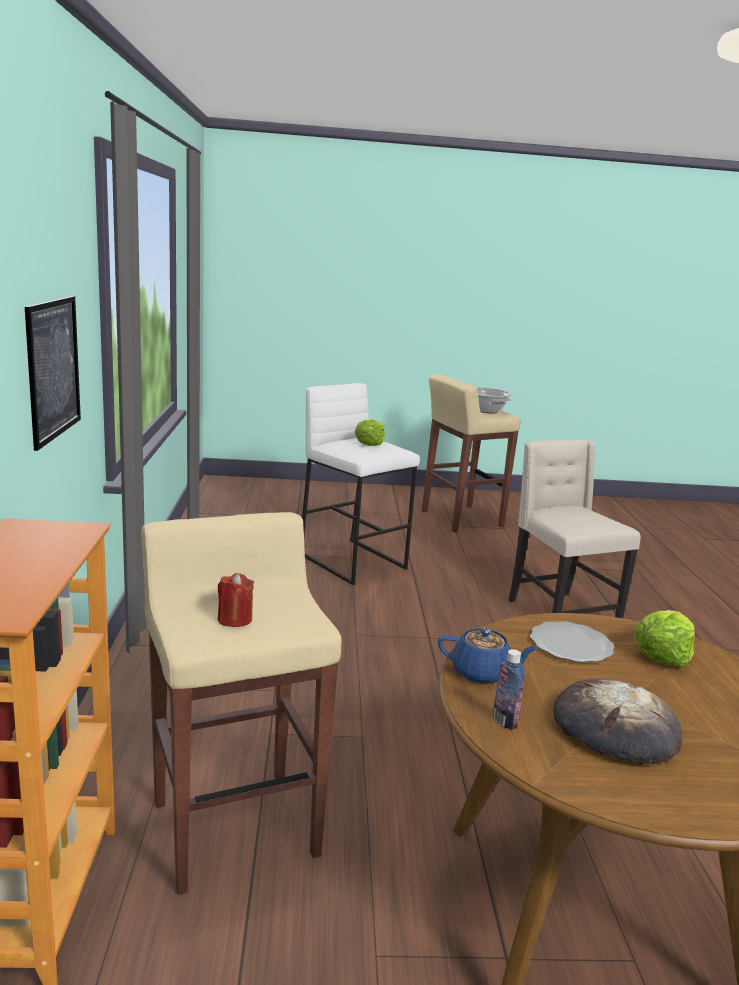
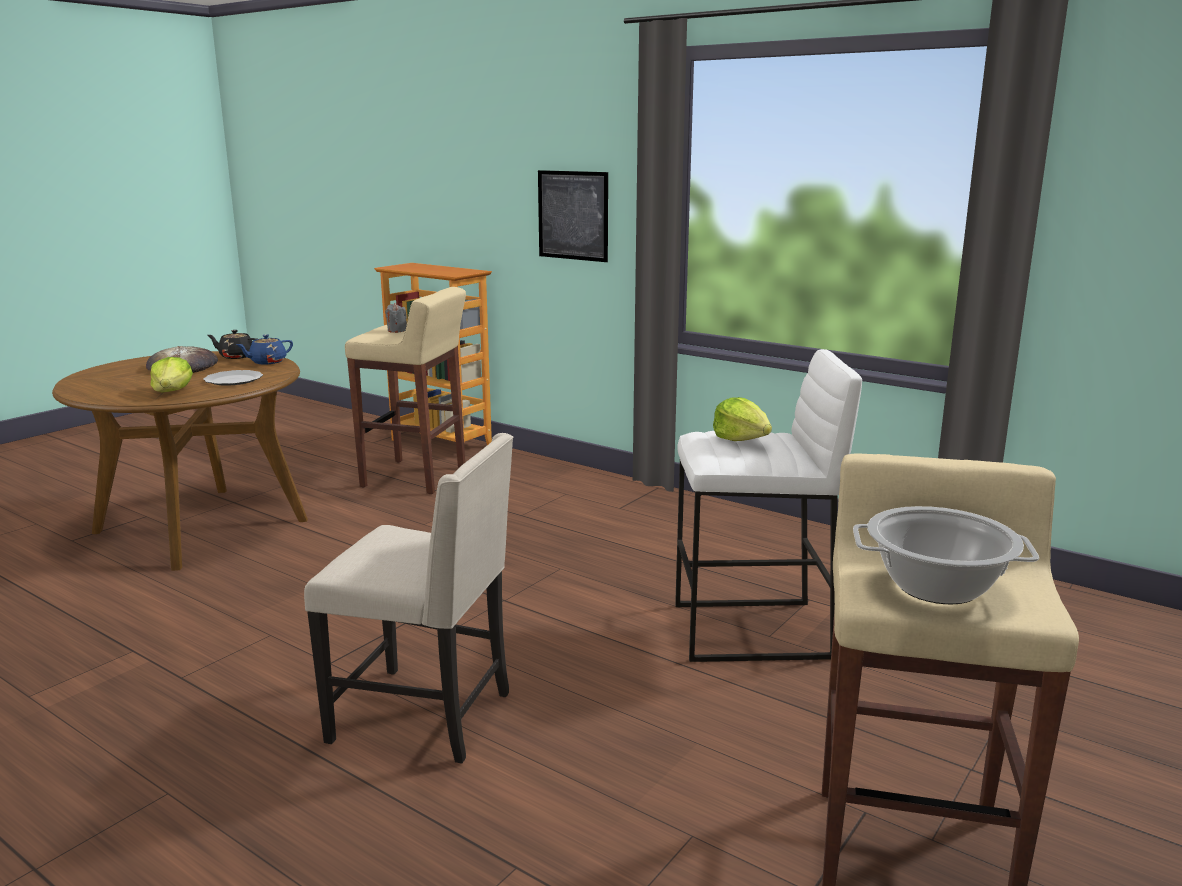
camera: 130 degrees right, 0 degrees up
red candle [218,573,254,627] -> grey candle [385,303,407,333]
bottle [493,649,525,730] -> black teapot [207,330,257,359]

